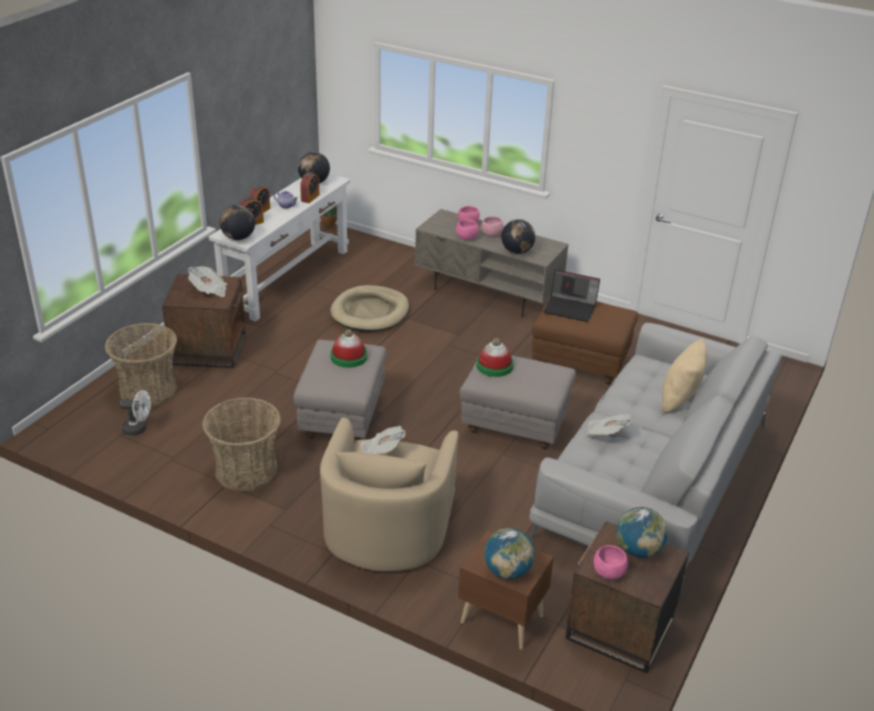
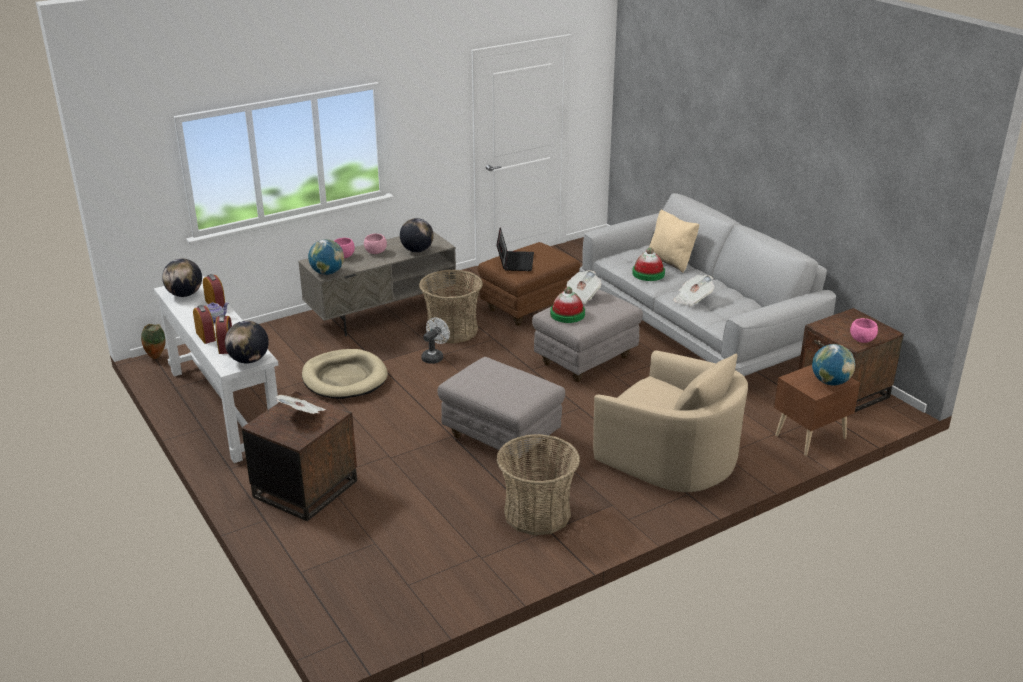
camera: 60 degrees left, 5 degrees down
basket [105,323,177,406] -> basket moved to [419,269,483,343]
white fan [119,390,151,436] -> white fan moved to [421,317,450,364]
hat [330,329,367,368] -> hat moved to [632,247,665,281]
newspaper [360,426,405,455] -> newspaper moved to [566,270,601,304]
pink bowl [456,219,479,240] -> none
laptop [543,270,600,322] -> laptop turned 45 degrees counterclockwise [497,227,534,271]
globe [617,507,667,558] -> globe moved to [308,239,344,275]

